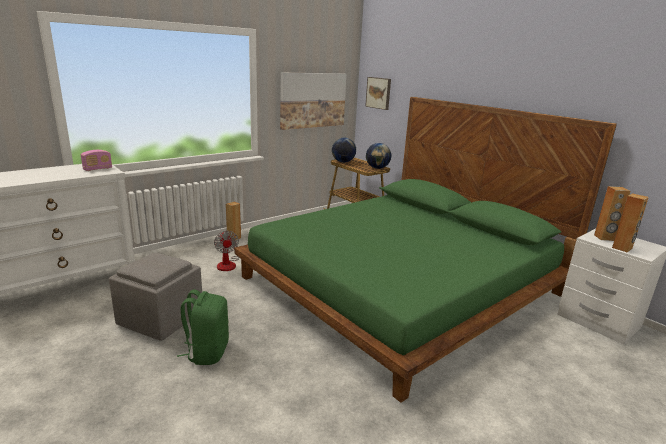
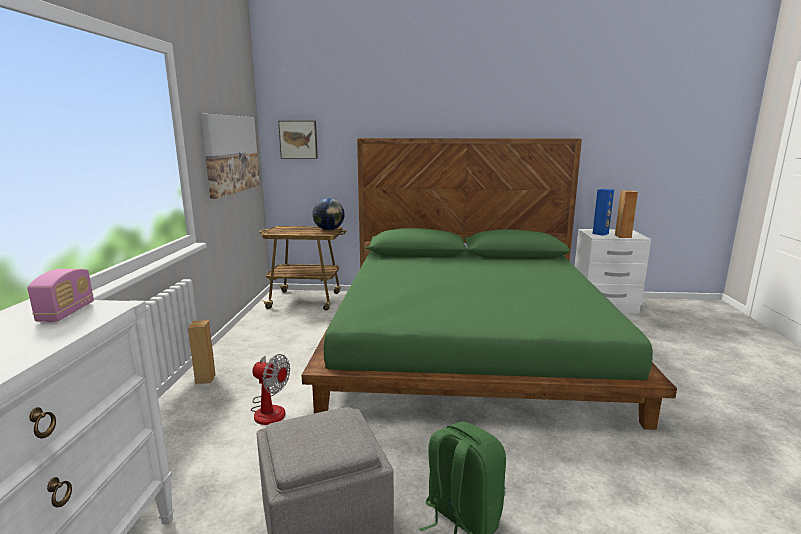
camera: 45 degrees left, 5 degrees down
globe [332,138,356,163] -> none
brown speaker [594,186,631,241] -> blue speaker [592,189,614,236]

